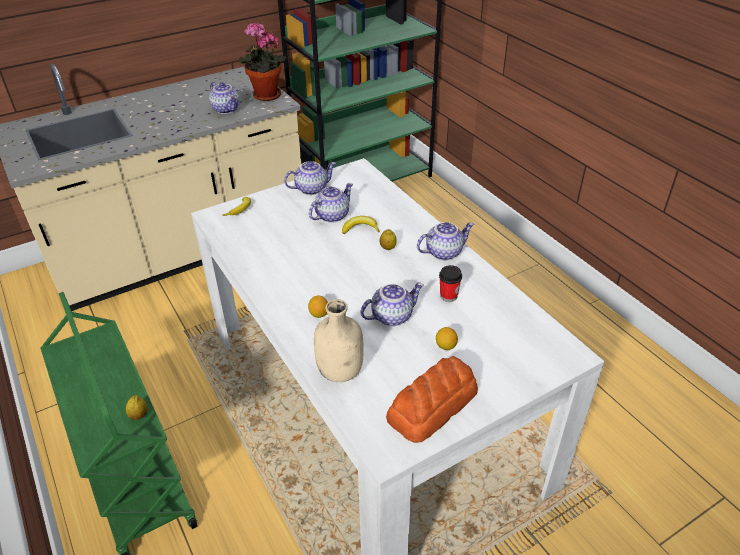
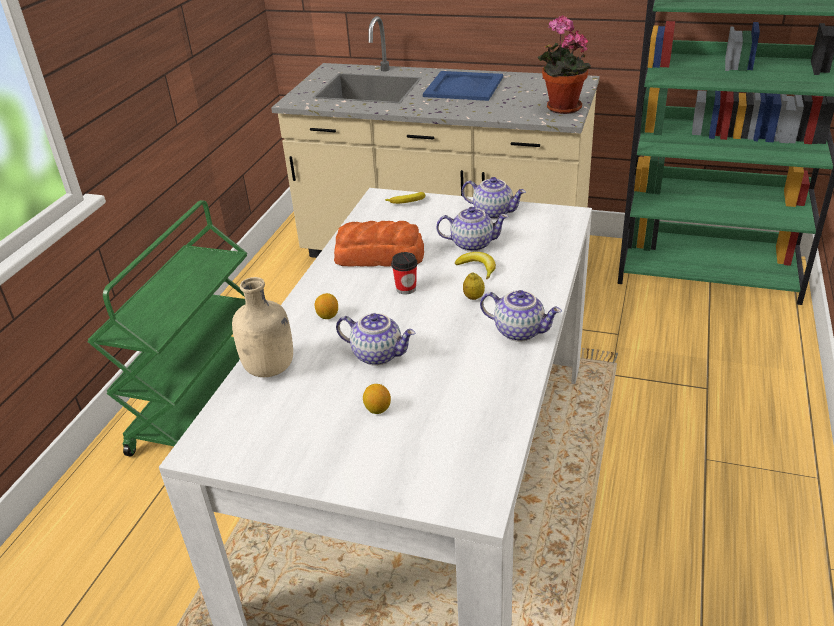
camera: 50 degrees right, 5 degrees down
lemon [126,395,147,420] -> none
teapot [209,82,239,114] -> none
bread [386,356,478,443] -> bread moved to [334,221,424,267]
cup [439,265,462,302] -> cup moved to [391,252,417,294]
none -> blue tray [423,71,503,101]

